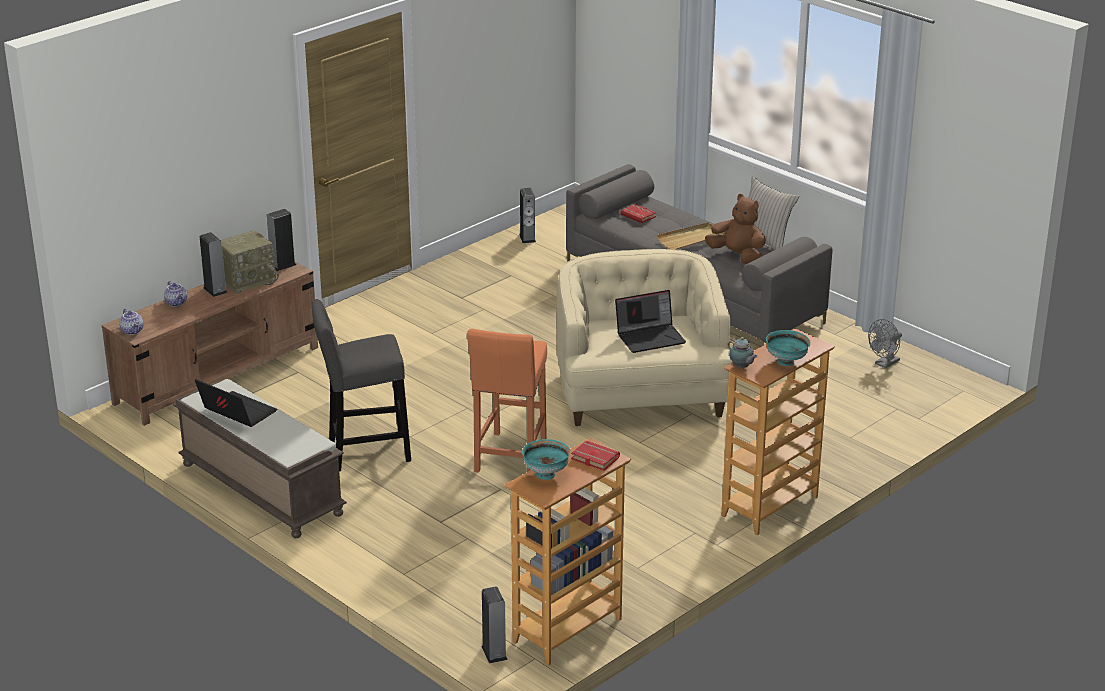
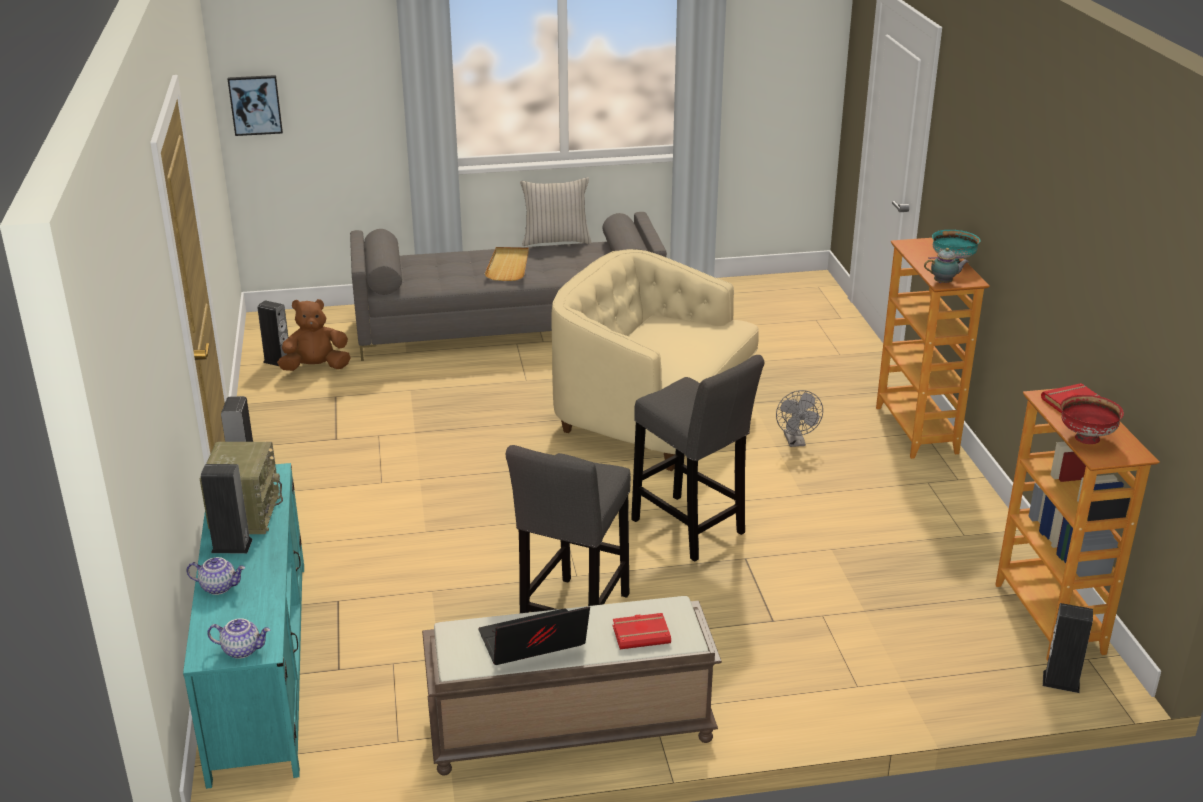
camera: 55 degrees left, 0 degrees up
brown tv stand [101,262,318,426] -> turquoise tv stand [183,463,304,789]
orange stool [467,329,547,472] -> grey stool [631,355,765,562]
turquoise bowl [522,439,570,480] -> red bowl [1060,395,1124,444]
laptop [615,290,686,353] -> none
red book [620,204,656,223] -> red book moved to [613,613,671,649]
brown plush toy [705,194,766,264] -> brown plush toy moved to [277,299,351,371]
grey fan [868,319,902,368] -> grey fan moved to [776,390,823,447]
none -> picture [228,75,283,136]

